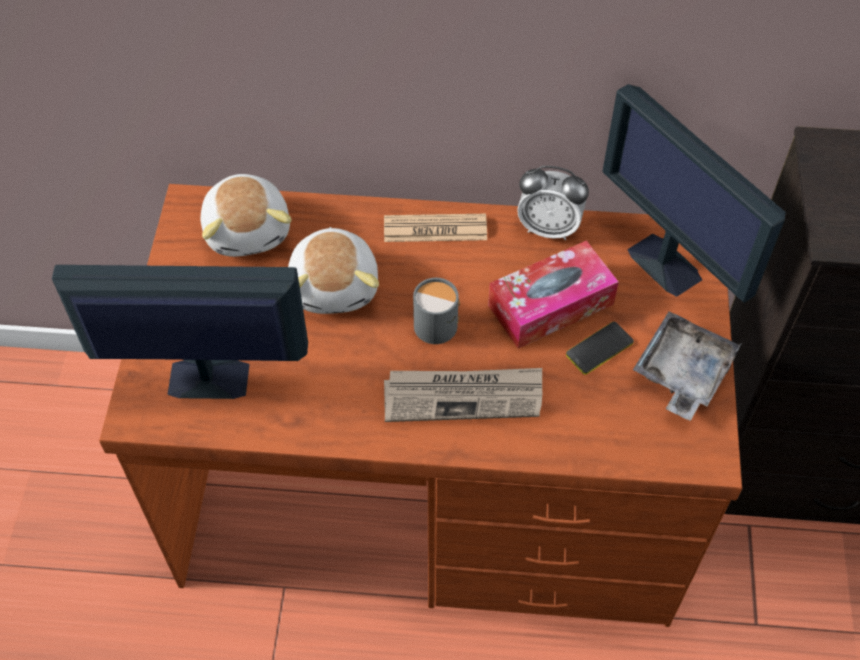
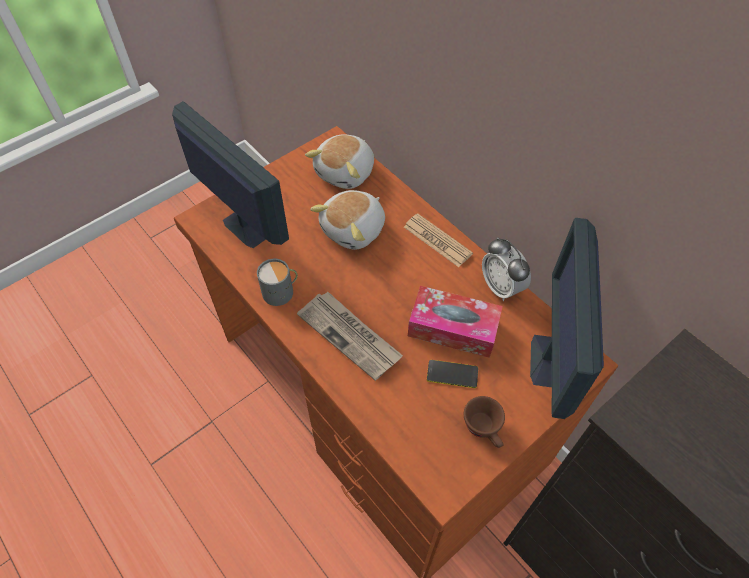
camera: 45 degrees right, 0 degrees up
grey mug [413,278,460,344] -> grey mug moved to [257,259,298,306]
grey tray [633,311,742,421] -> brown cup [464,396,505,448]

